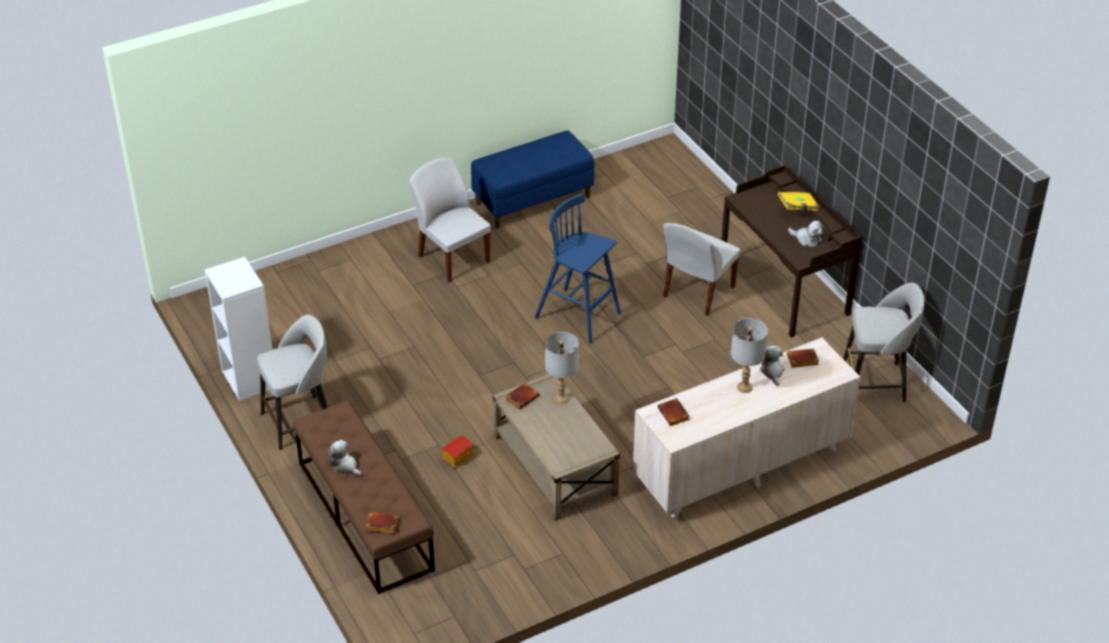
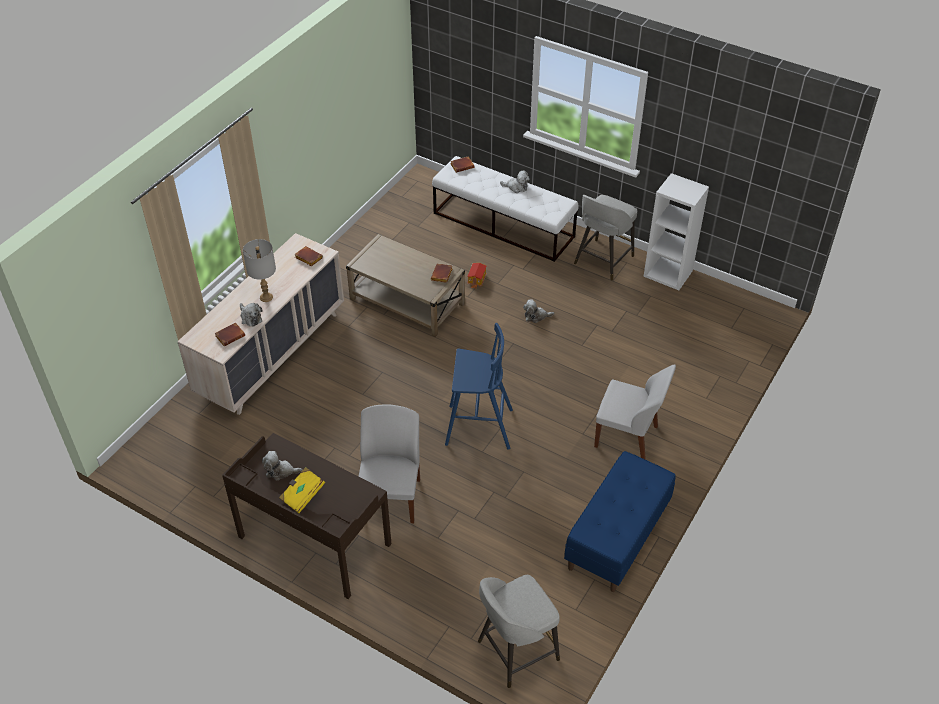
camera: 150 degrees right, 5 degrees up
brown bench [293,401,435,594] -> white bench [432,156,578,262]
grey table lamp [545,332,579,404] -> none
grey stool [843,283,924,402] -> grey stool moved to [478,575,560,688]
none -> plush toy [523,299,554,323]

